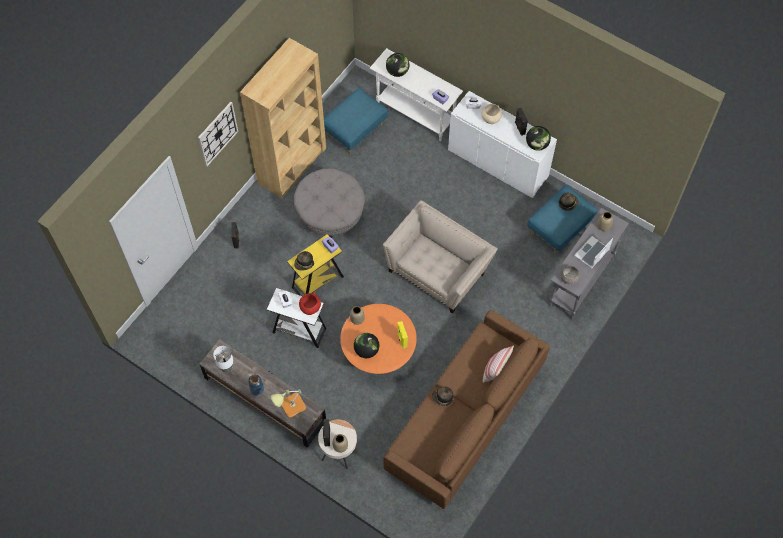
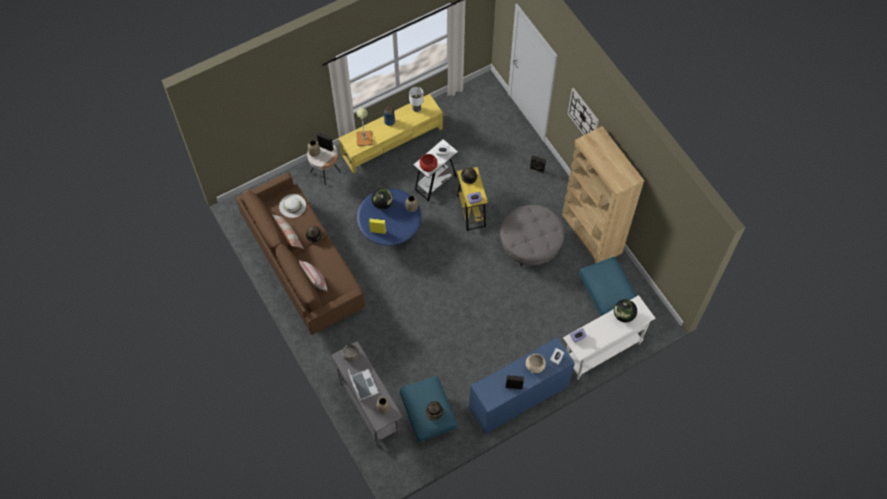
camera: 115 degrees right, 0 degrees up
brown tv stand [199,339,326,447] -> yellow tv stand [339,94,443,173]
orange coffee table [340,304,417,374] -> blue coffee table [357,189,421,245]
beige armchair [383,200,498,314] -> none
white cabinet [448,91,557,198] -> blue cabinet [469,337,575,434]
globe [526,126,551,151] -> none
none -> pillow [273,215,304,249]
none -> white hat [279,194,306,218]

